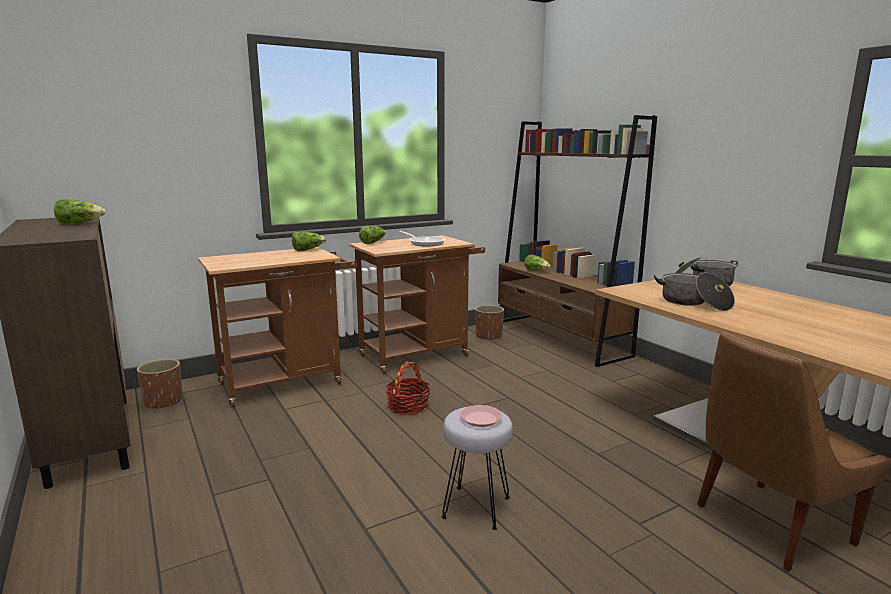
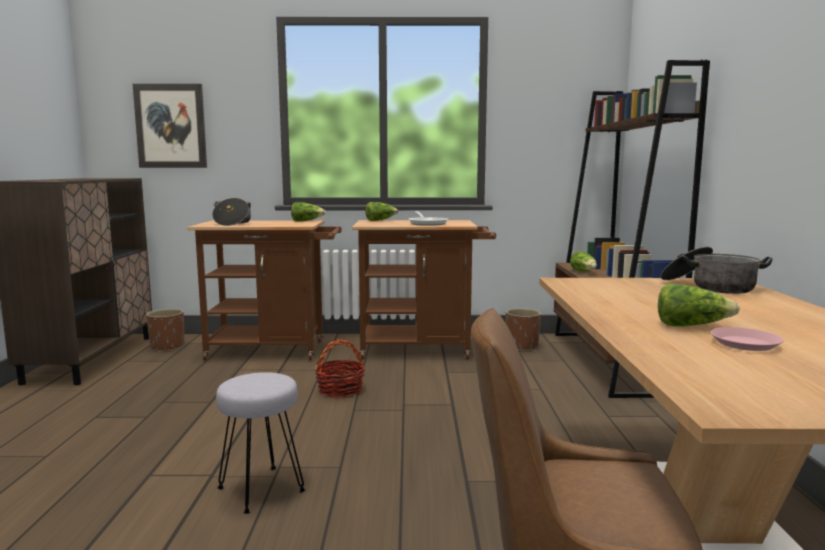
camera: 30 degrees right, 5 degrees down
lettuce [54,199,106,225] -> lettuce moved to [658,283,740,326]
pink plate [460,405,502,427] -> pink plate moved to [711,327,783,351]
cooking pot [654,273,735,311] -> cooking pot moved to [212,198,251,226]
none -> picture [133,84,207,168]

